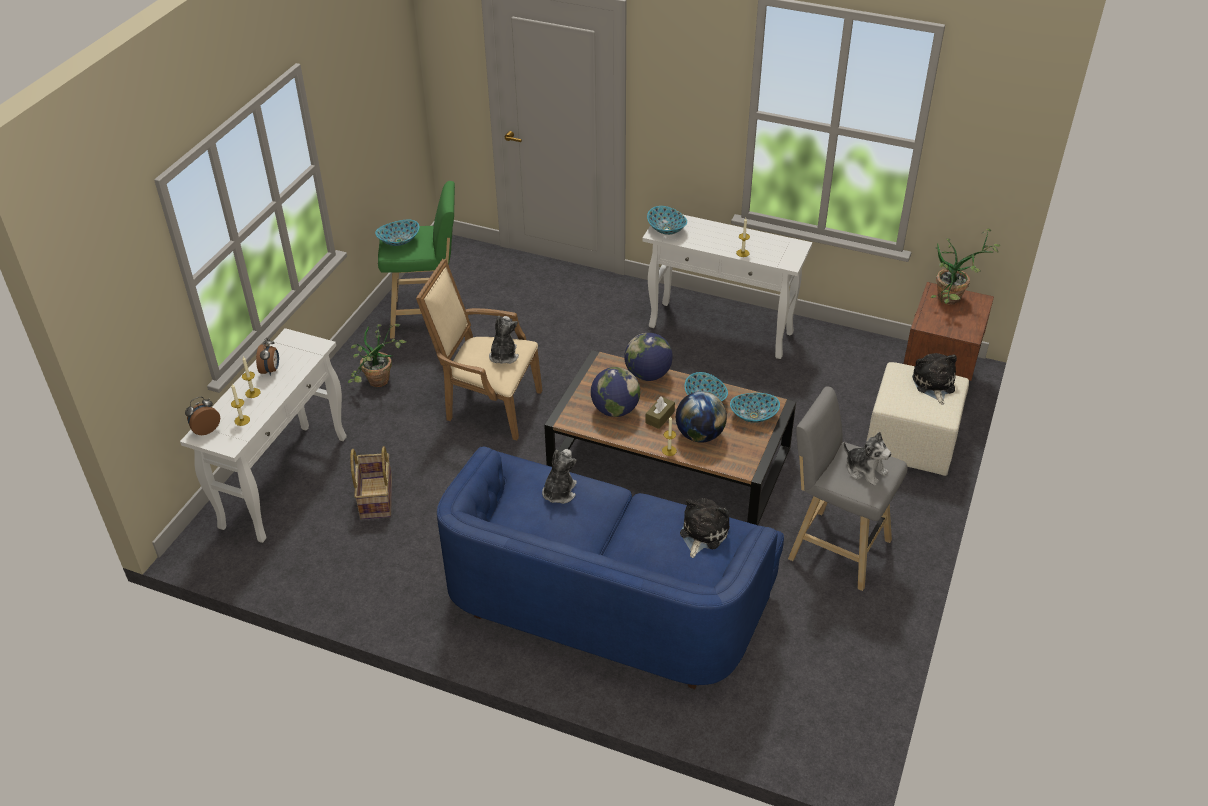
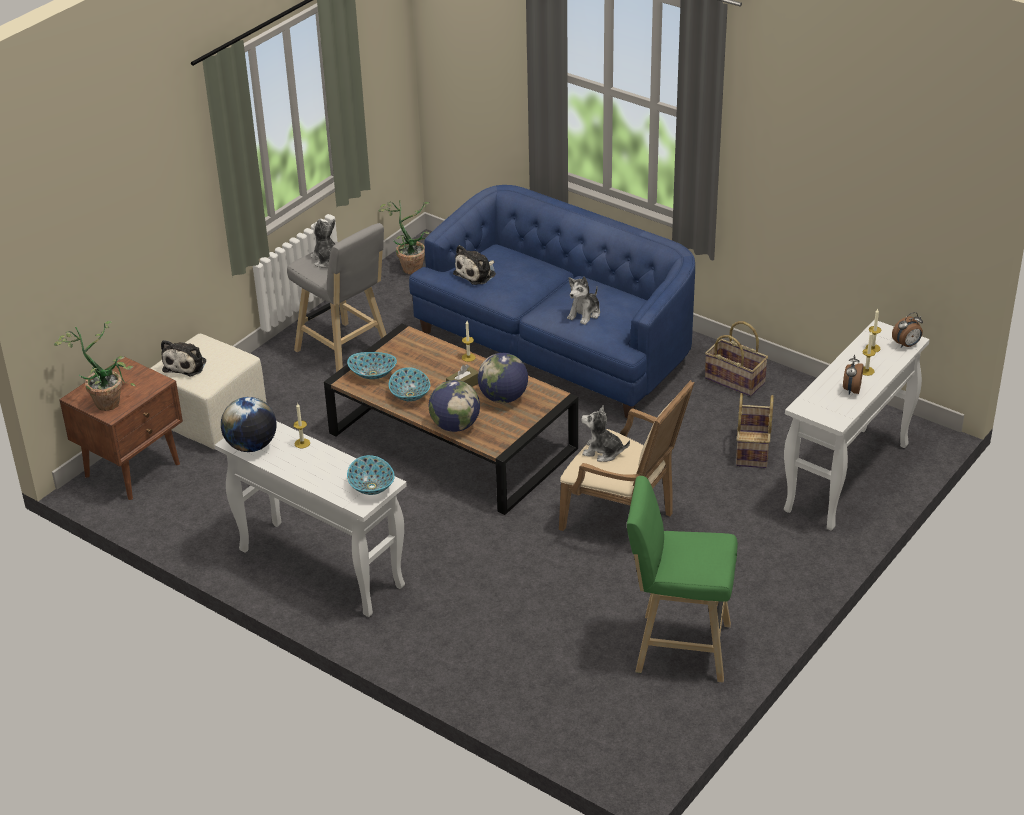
camera: 165 degrees left, 5 degrees down
potted plant [348,324,406,387] -> potted plant moved to [379,200,430,274]
bowl [375,220,419,246] -> none
plush toy [489,316,519,364] -> plush toy turned 90 degrees clockwise [581,406,630,462]
globe [676,391,727,443] -> globe moved to [221,397,276,452]
none -> basket [705,321,768,396]

